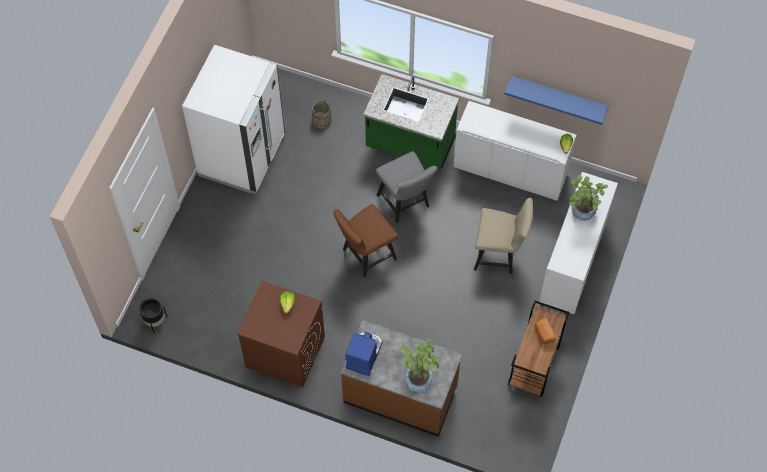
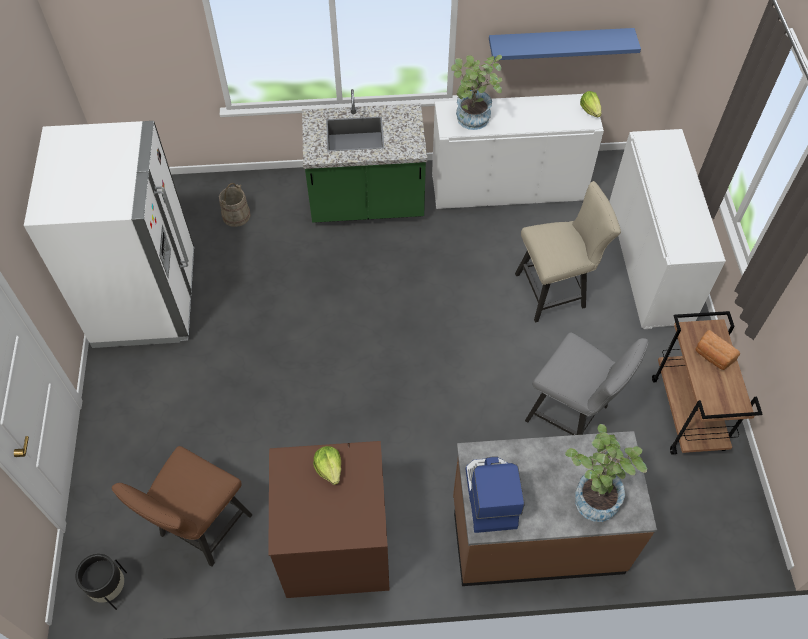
camera: 25 degrees left, 5 degrees down
brown chair [333,204,398,278] -> brown chair moved to [112,446,253,567]
grey chair [376,151,437,223] -> grey chair moved to [525,332,648,435]
potted plant [569,175,608,221] -> potted plant moved to [451,55,502,130]

